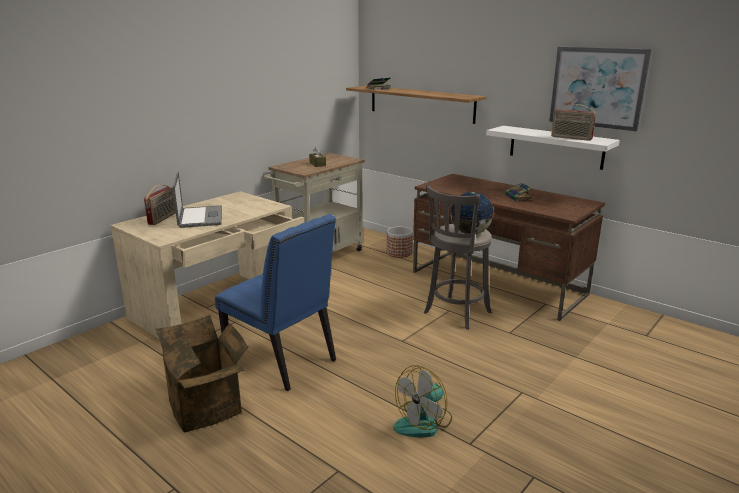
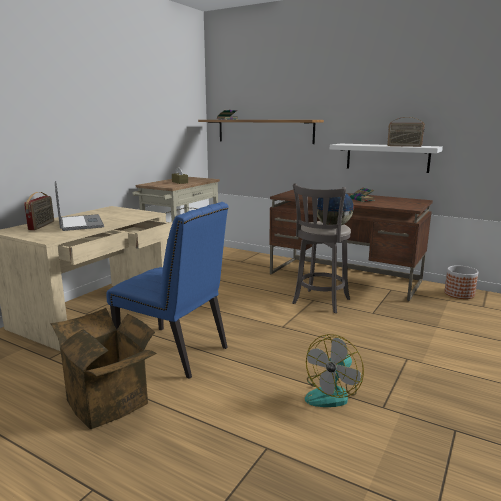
camera: 10 degrees left, 5 degrees down
planter [387,226,413,258] -> planter moved to [444,265,478,299]
picture [549,47,651,131] -> none

